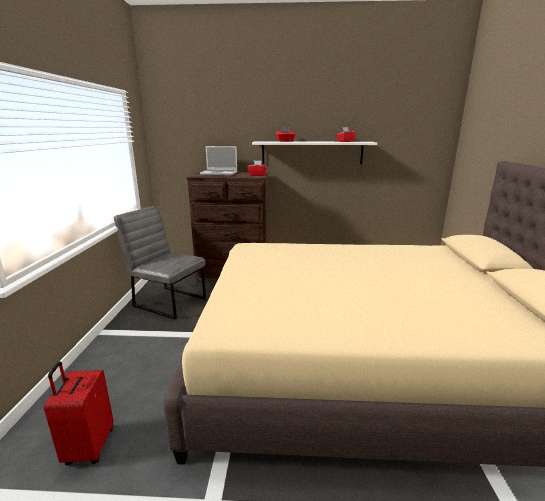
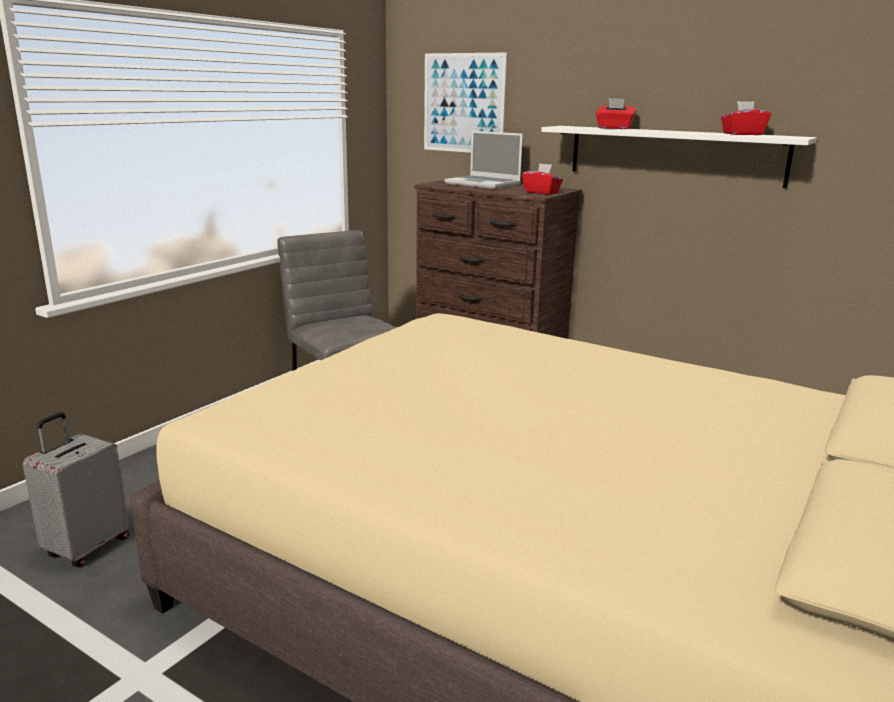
camera: 30 degrees right, 0 degrees up
red suitcase [44,361,113,465] -> grey suitcase [23,412,129,567]
none -> picture [424,53,507,153]

